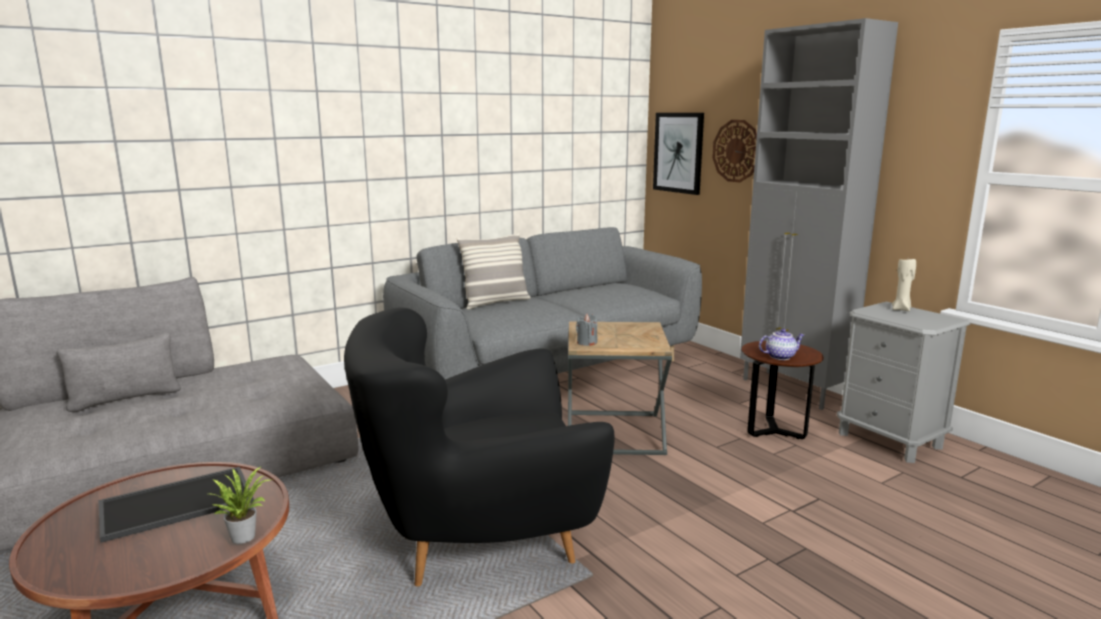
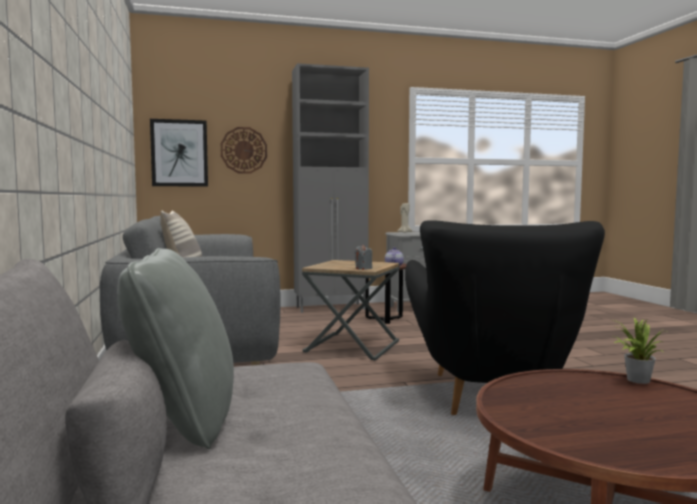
camera: 70 degrees left, 10 degrees down
tray [98,467,254,543] -> none
none -> grey pillow [117,248,234,449]

